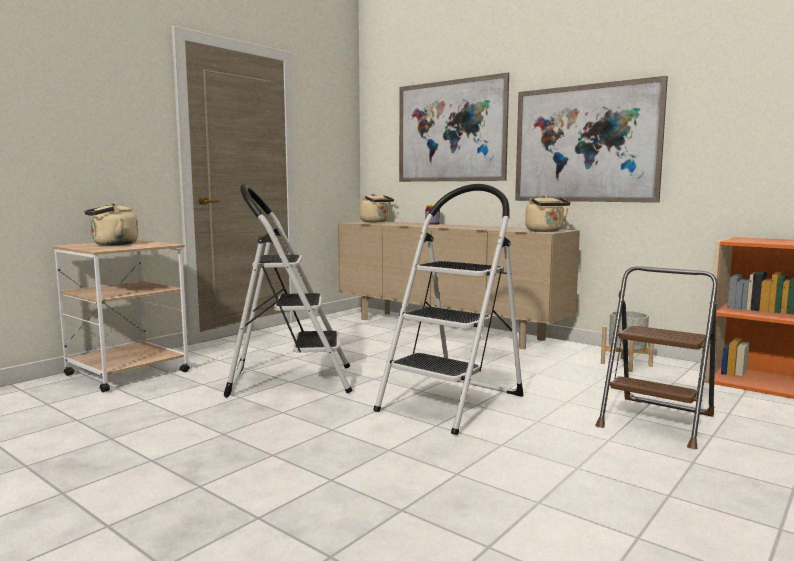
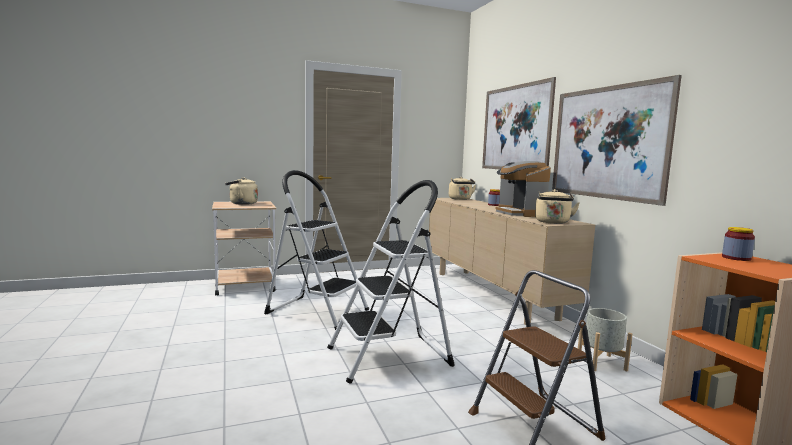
camera: 30 degrees right, 0 degrees up
none -> coffee machine [496,161,551,217]
none -> jar [722,227,755,261]

